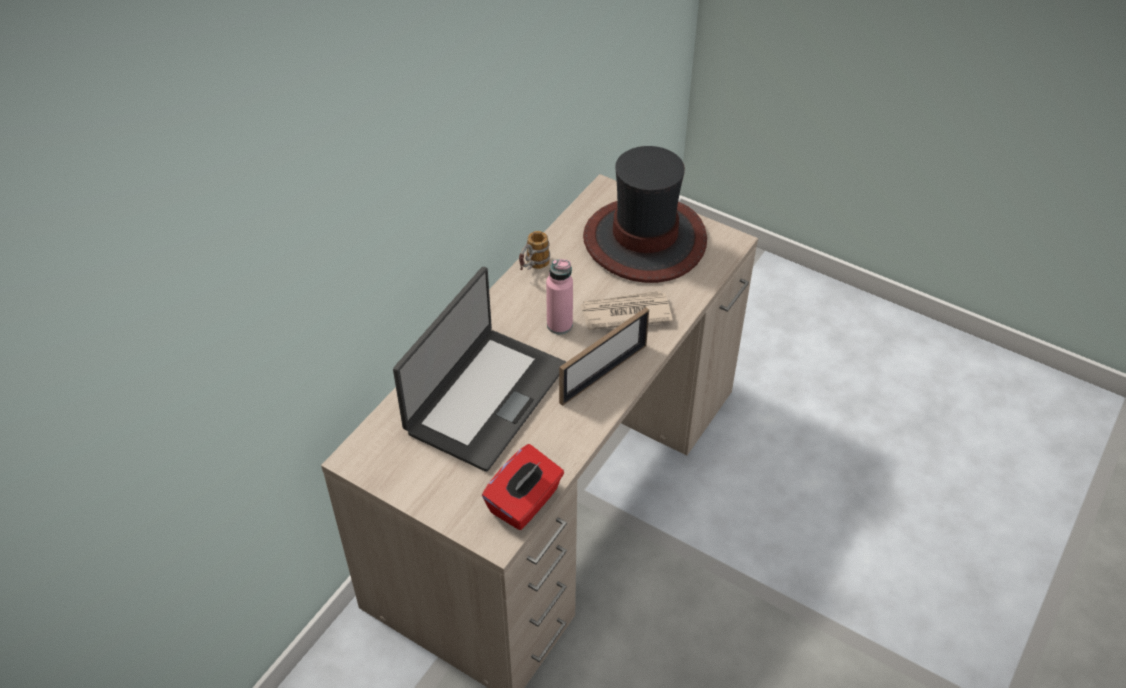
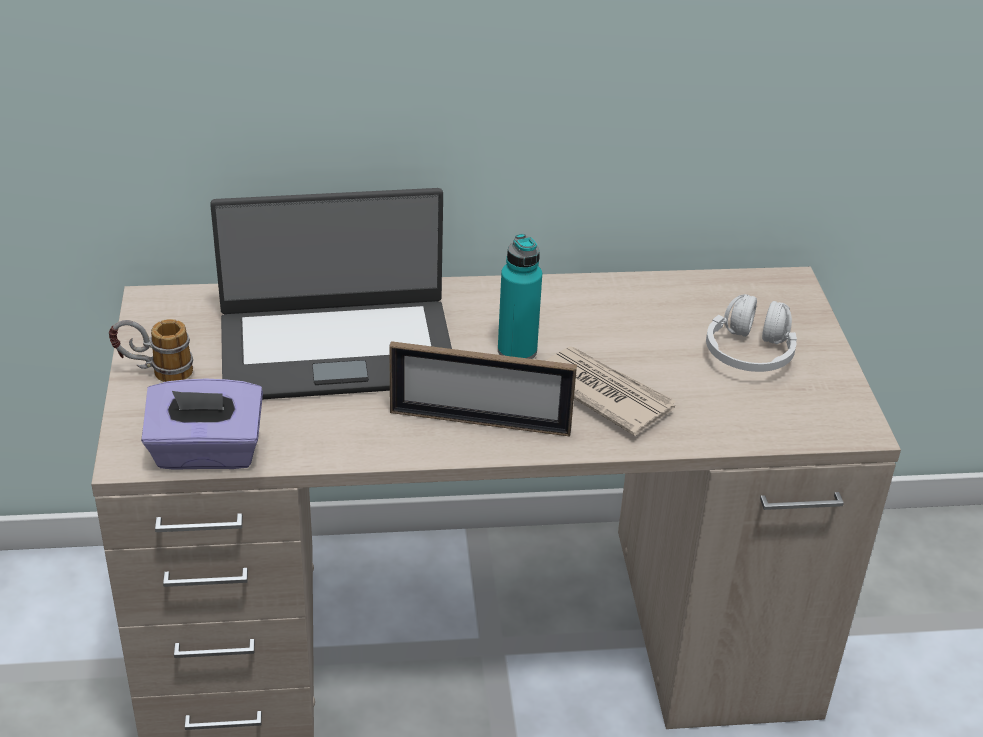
camera: 50 degrees right, 10 degrees down
red tissue box [482,444,564,530] -> purple tissue box [141,378,263,470]
mug [519,231,550,270] -> mug moved to [109,319,193,382]
pink bottle [546,259,573,334] -> turquoise bottle [498,234,542,359]
hat [583,146,707,283] -> white headphones [706,294,797,372]

